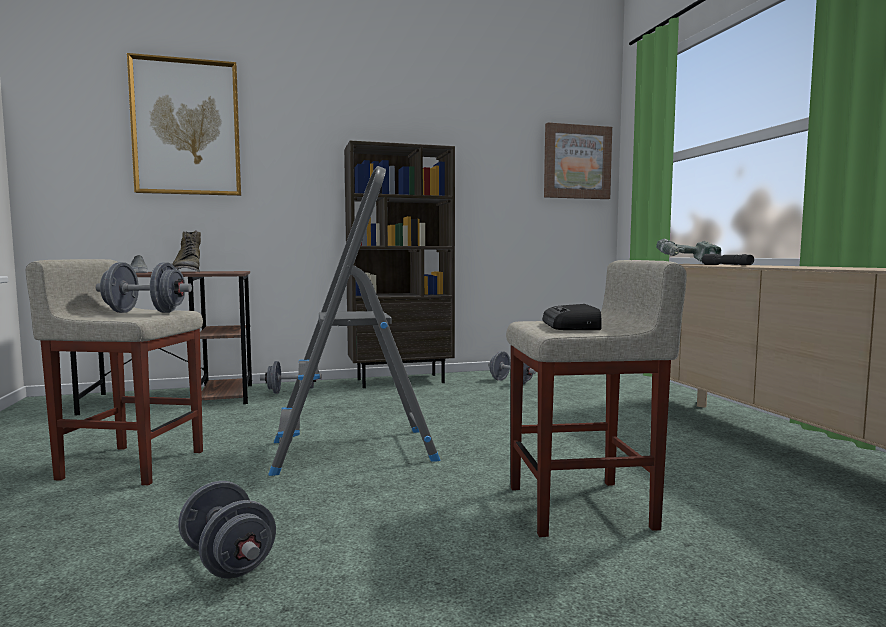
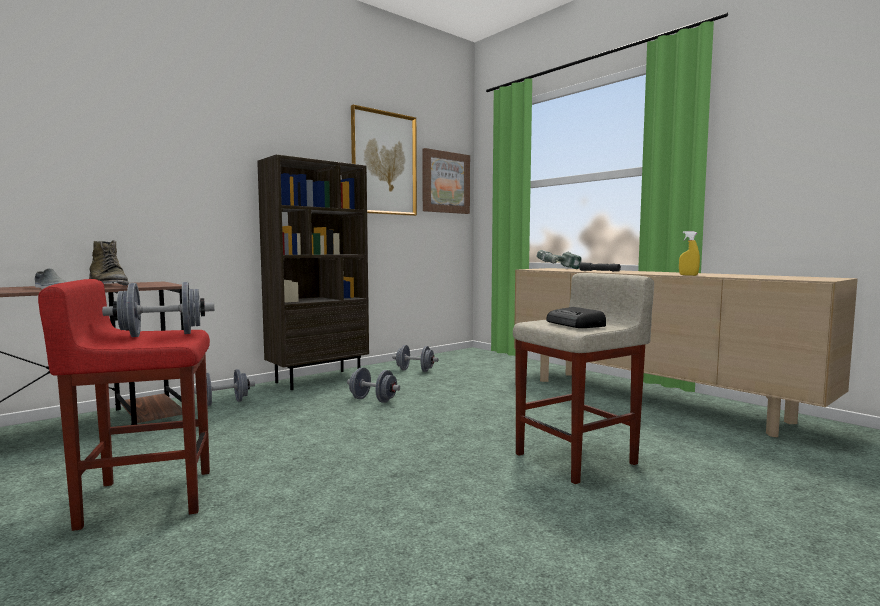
camera: 25 degrees left, 0 degrees up
beige stool [26,259,203,485] -> red stool [38,279,210,531]
picture [127,53,241,196] -> picture moved to [351,104,417,216]
grey dumbbell [178,481,276,579] -> grey dumbbell moved to [347,367,400,403]
grey step ladder [268,166,440,476] -> none
none -> yellow spray bottle [679,231,700,276]

